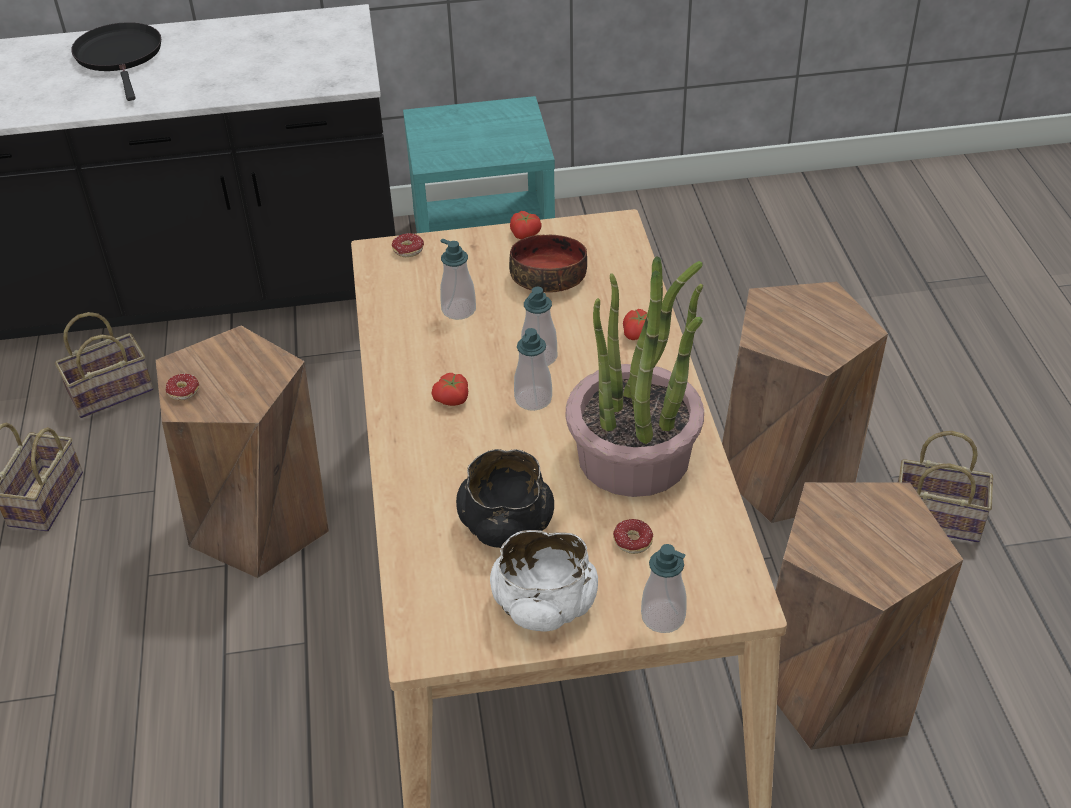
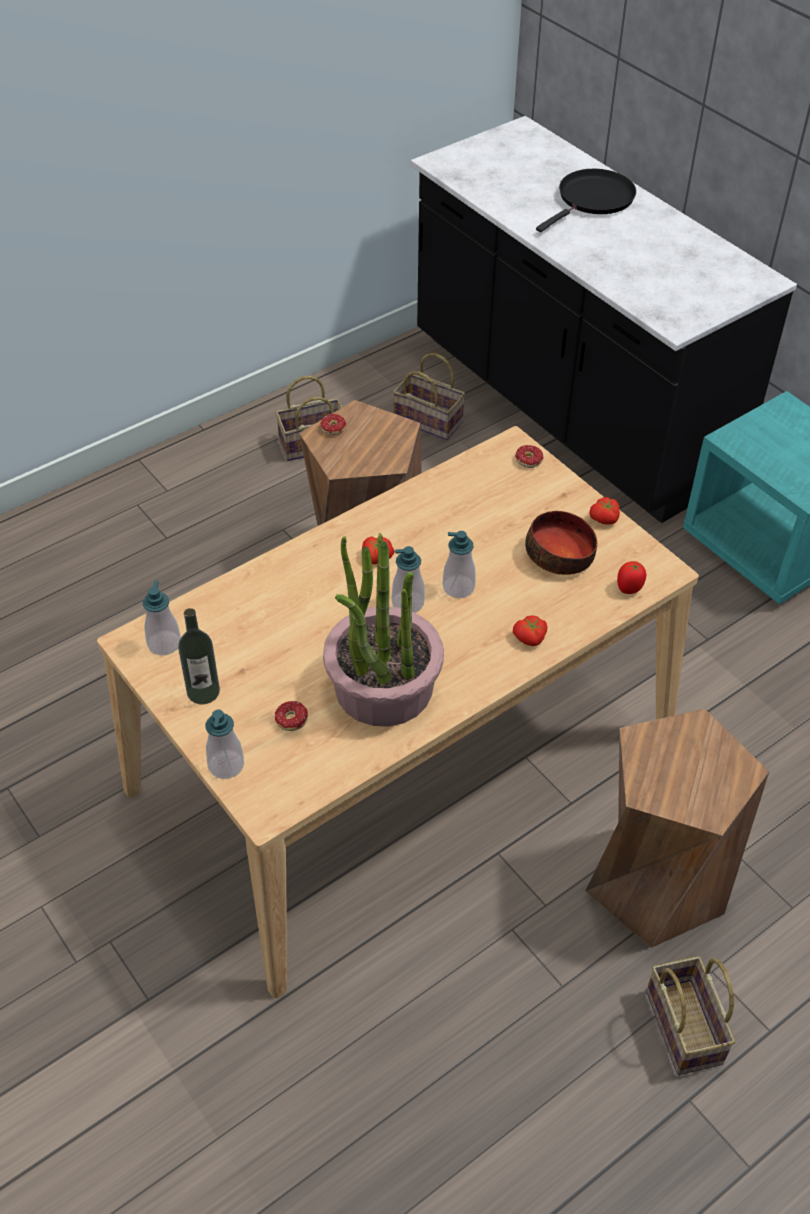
camera: 60 degrees right, 5 degrees up
soap dispenser [440,239,476,320] -> soap dispenser moved to [143,581,181,656]
black bowl [456,449,554,548] -> none
white bowl [490,530,598,632] -> bottle [178,608,220,705]
brown stool [776,482,963,750] -> none
none -> tomato [617,561,646,594]

